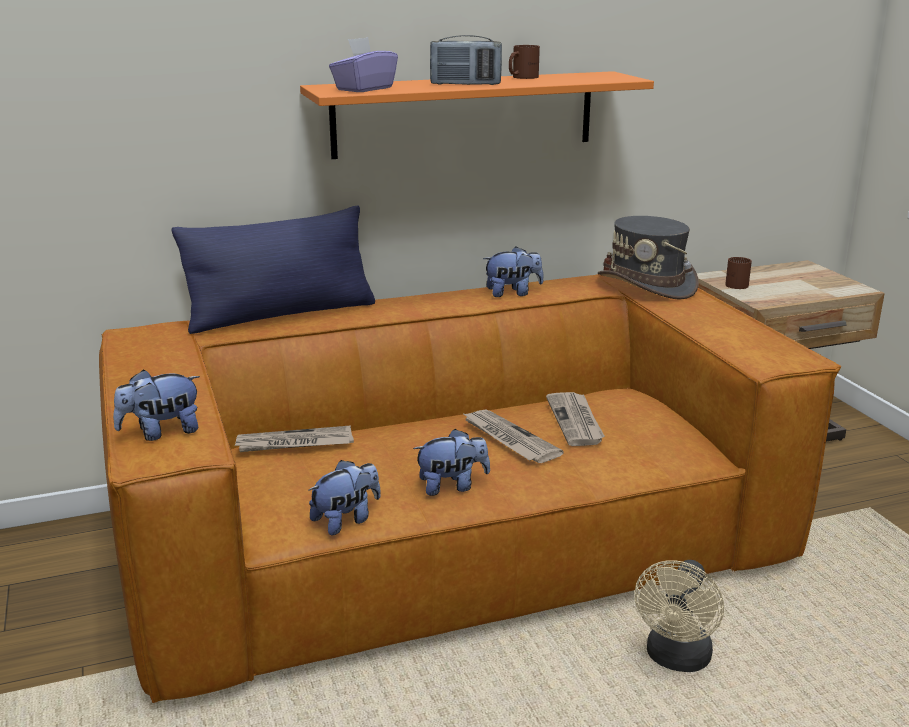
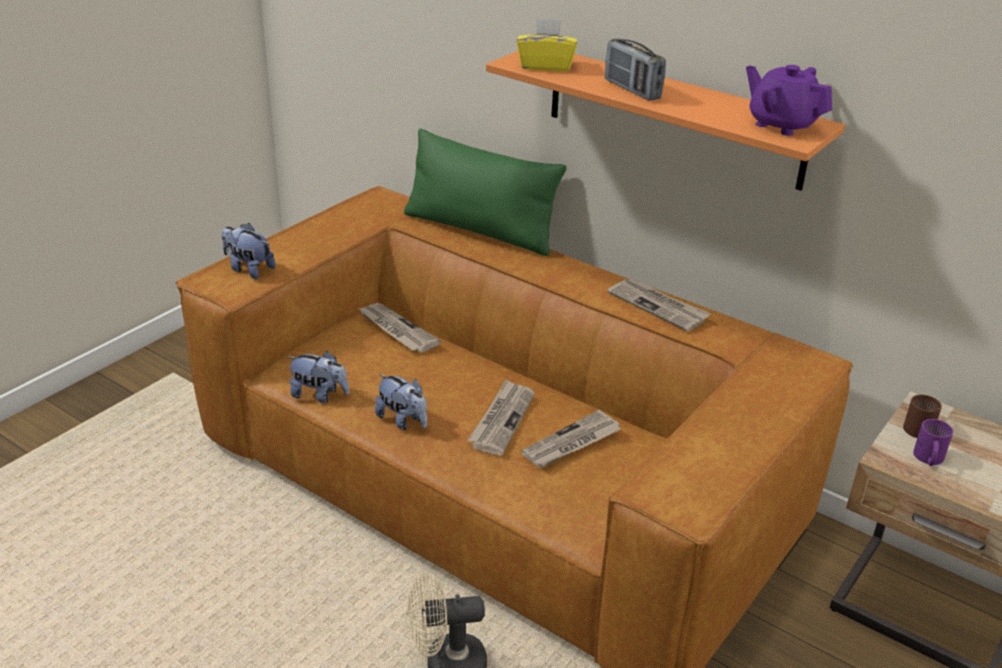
camera: 55 degrees right, 10 degrees up
blue pillow [172,206,375,334] -> green pillow [404,128,567,256]
purple tissue box [329,37,398,92] -> yellow tissue box [517,18,577,71]
plush toy [483,246,543,297] -> newspaper [607,279,711,332]
brown mug [509,45,540,79] -> none
grey hat [598,216,699,300] -> none
none -> purple teapot [746,65,832,136]
none -> purple mug [913,419,953,466]

